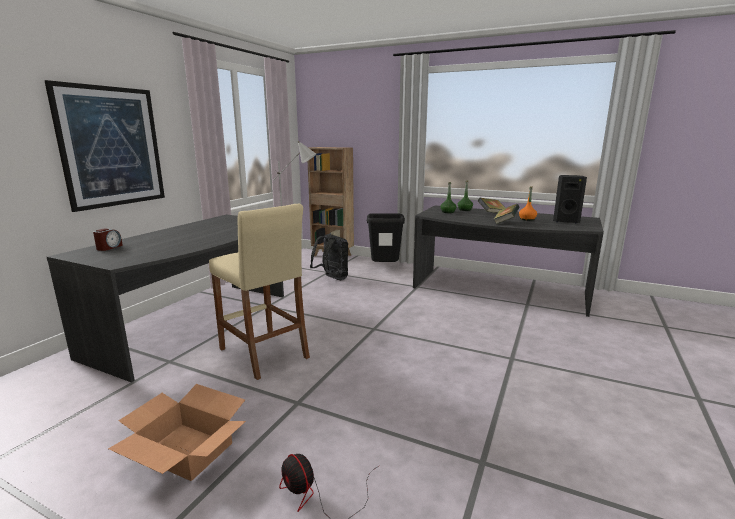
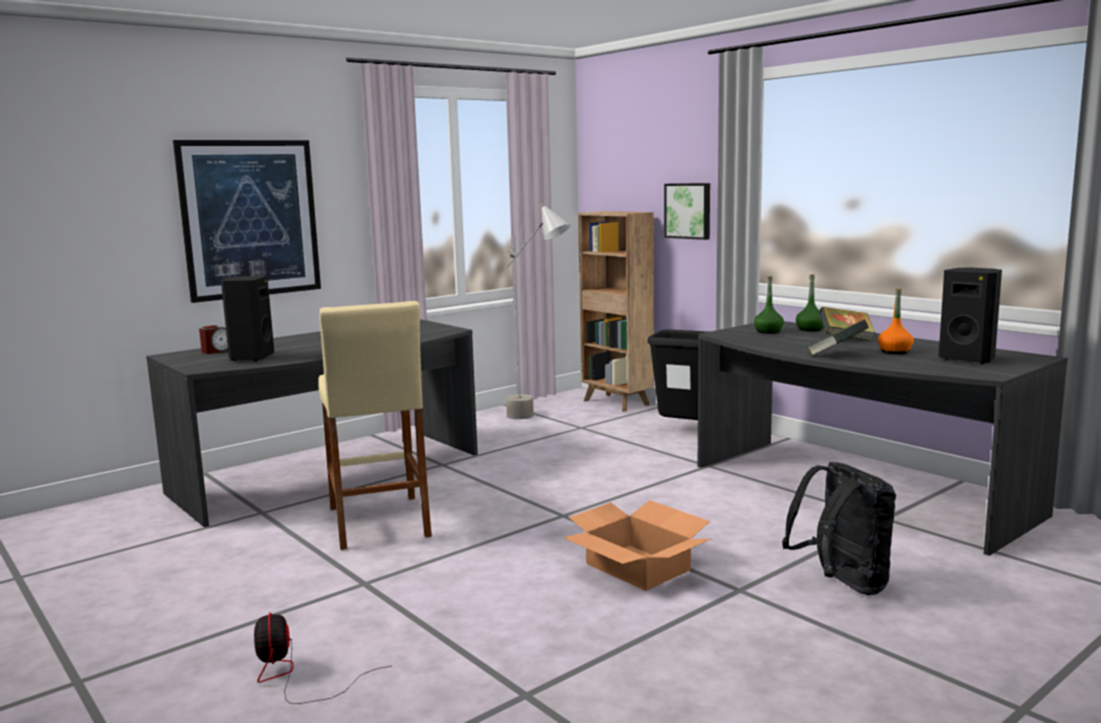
camera: 25 degrees right, 5 degrees down
cardboard box [108,384,246,481] -> cardboard box moved to [563,500,711,591]
black backpack [310,234,348,280] -> black backpack moved to [782,462,896,595]
none -> black speaker [221,275,274,361]
none -> picture [664,183,710,240]

